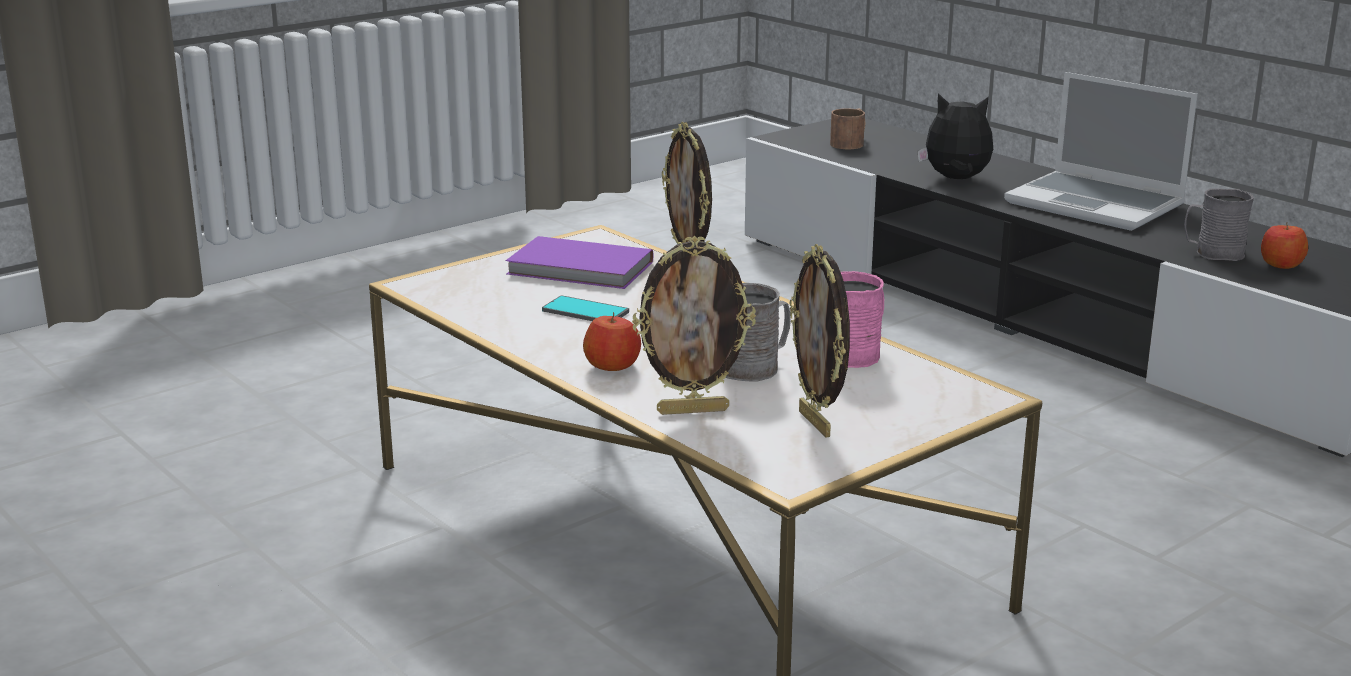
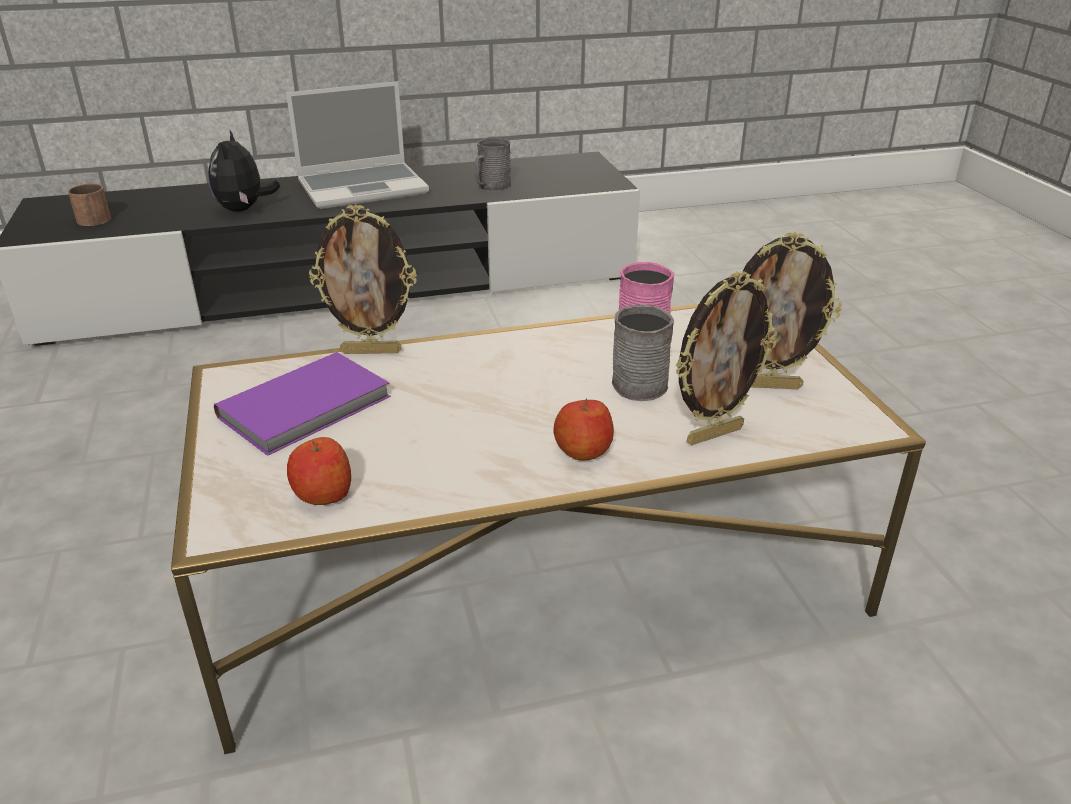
camera: 65 degrees left, 10 degrees up
phone [542,296,629,321] -> none
picture frame [632,236,756,415] -> picture frame turned 45 degrees clockwise [675,271,777,445]
plush toy [917,93,993,179] -> plush toy turned 45 degrees counterclockwise [208,129,280,212]
apple [1261,222,1308,269] -> apple moved to [287,437,351,505]

